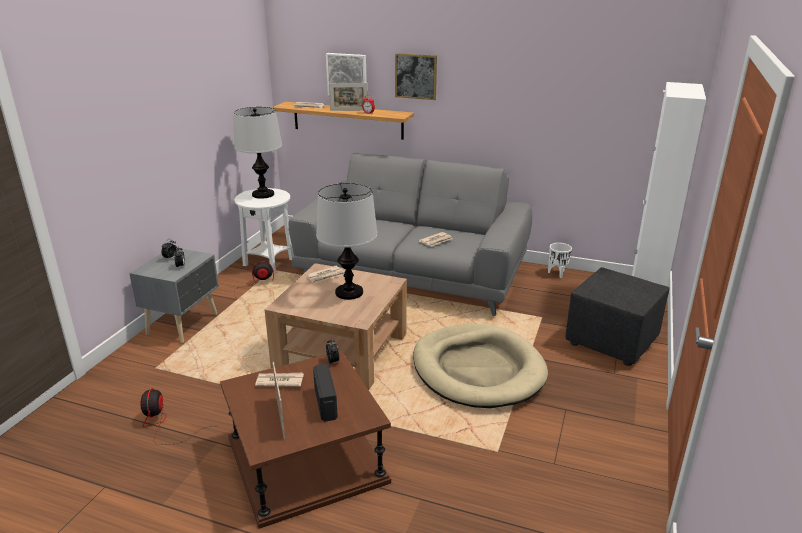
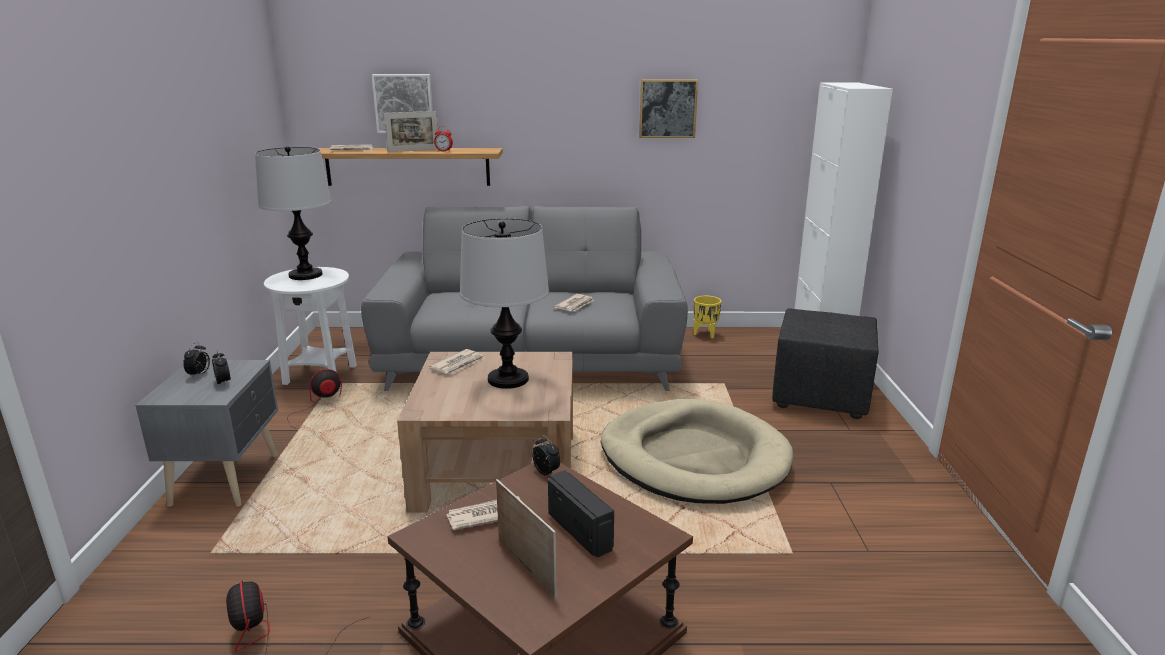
camera: 20 degrees left, 5 degrees down
picture [395,53,437,100] -> picture moved to [639,79,698,138]
white planter [548,243,572,278] -> yellow planter [694,296,721,338]

